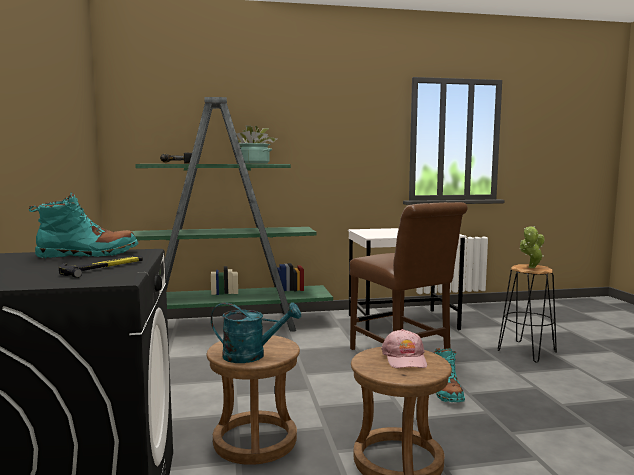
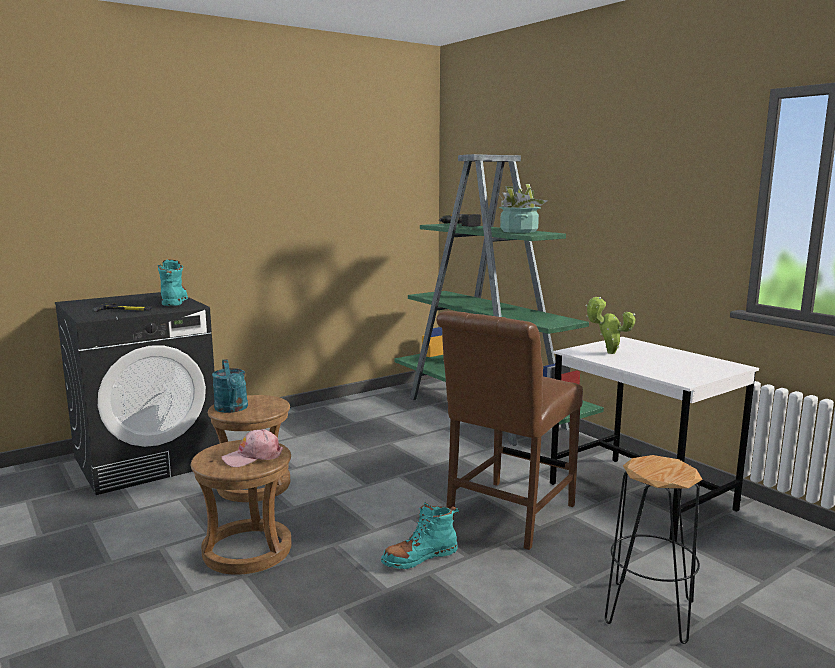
camera: 65 degrees right, 5 degrees up
turquoise boot [29,192,139,258] -> turquoise boot turned 150 degrees counterclockwise [158,260,188,306]
potted plant [519,226,545,268] -> potted plant moved to [586,297,635,354]

